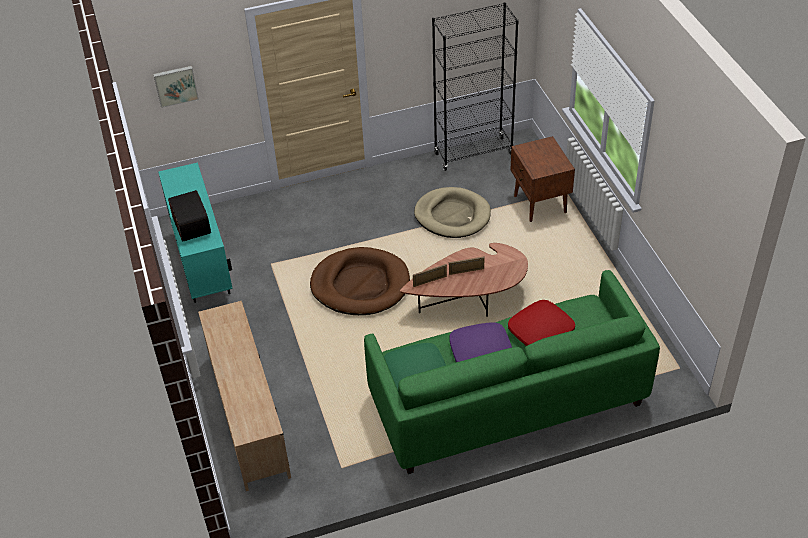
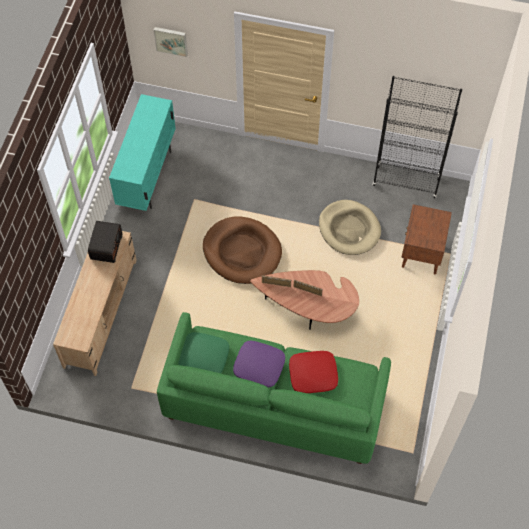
camera: 30 degrees right, 15 degrees up
radio [168,190,211,242] -> radio moved to [88,221,122,263]

